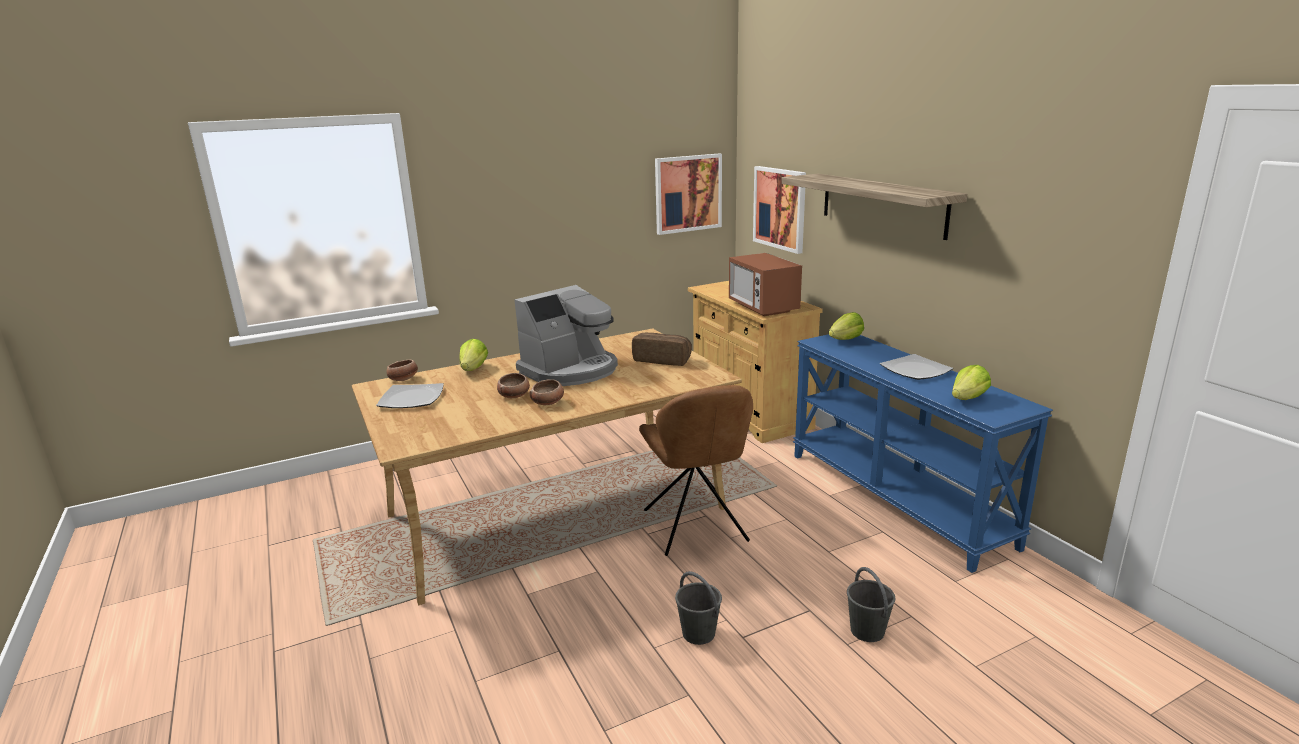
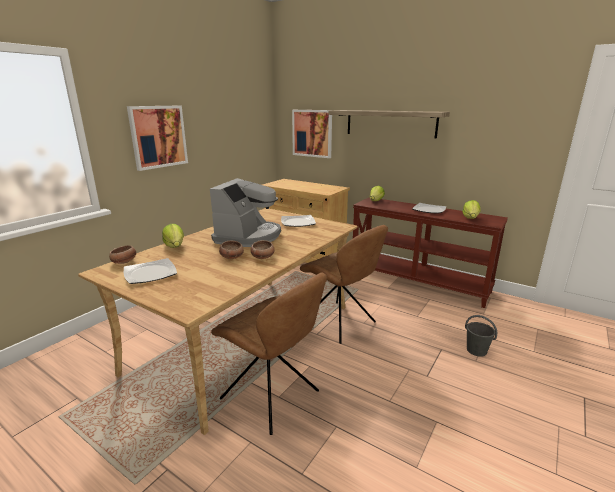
camera: 30 degrees left, 0 degrees up
bread [632,333,692,366] -> plate [281,215,316,227]
picture [655,154,722,235] -> picture moved to [127,106,188,171]
grey bucket [675,571,722,645] -> none
microwave [729,253,802,316] -> none
blue console table [793,334,1053,573] -> brown console table [353,197,508,308]
none -> brown chair [211,273,327,435]

